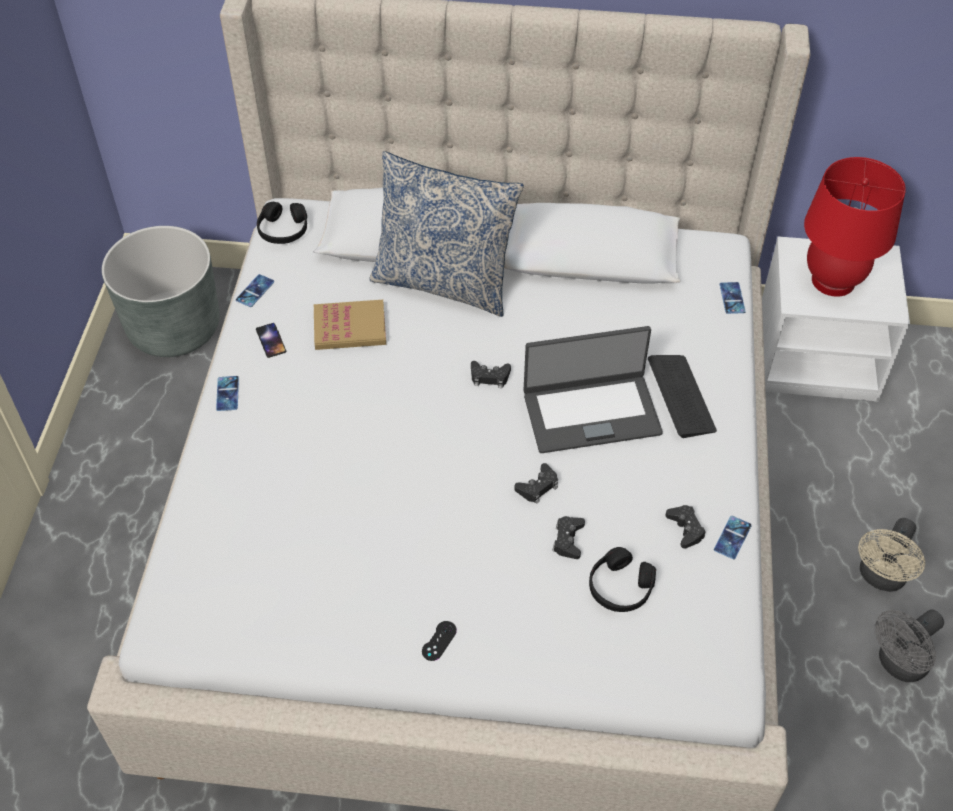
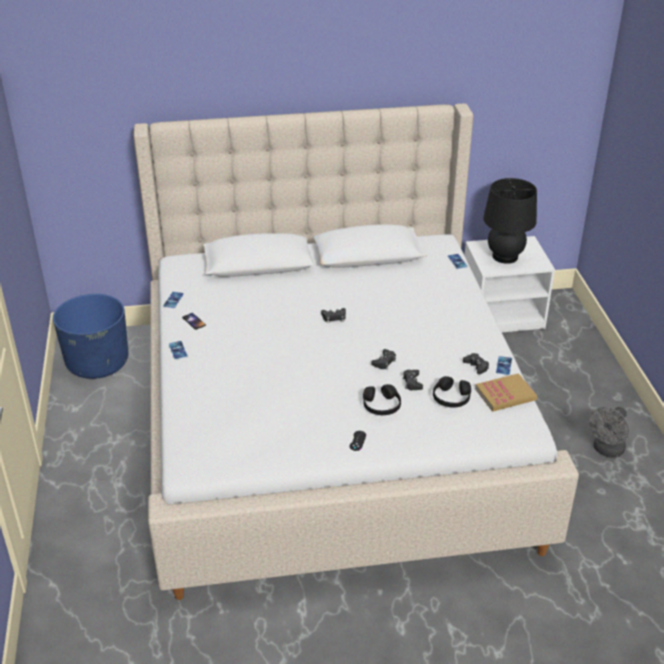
camera: 15 degrees left, 15 degrees down
grey planter [102,226,219,357] -> blue planter [53,294,128,379]
black headphones [257,202,307,244] -> black headphones moved to [363,384,401,415]
book [314,300,386,350] -> book moved to [475,373,537,412]
pillow [369,151,524,317] -> none
laptop [523,326,663,453] -> none
keyboard [648,355,717,438] -> none
red table lamp [804,157,906,297] -> black table lamp [483,178,537,264]
beige fan [858,518,925,592] -> none

